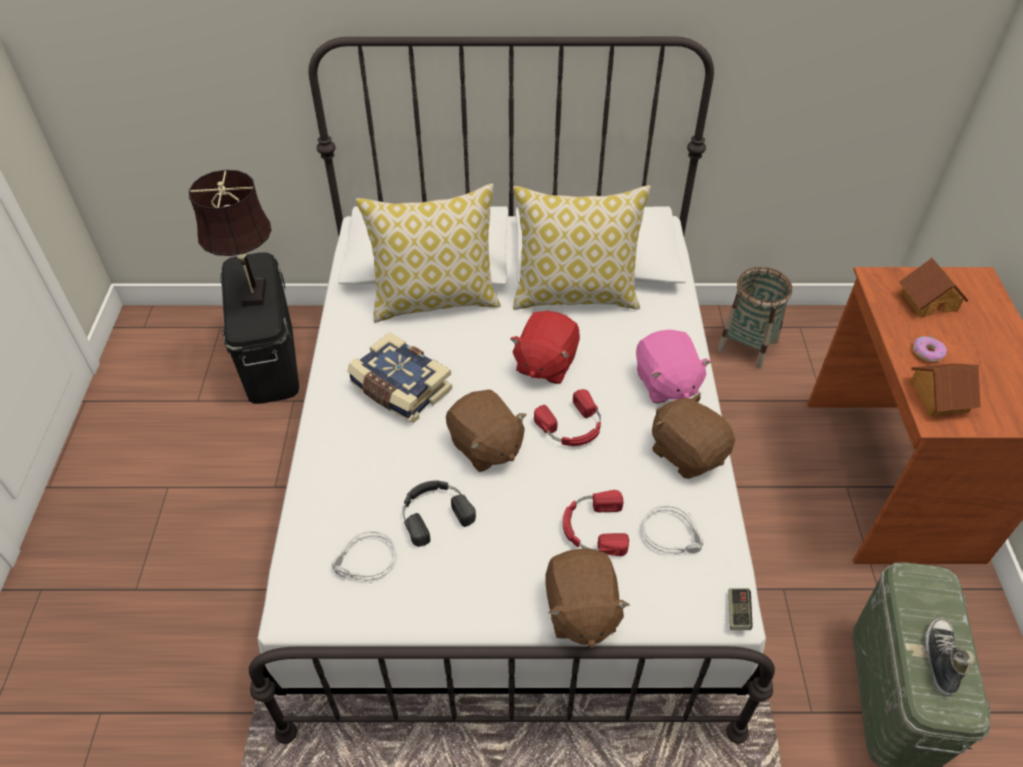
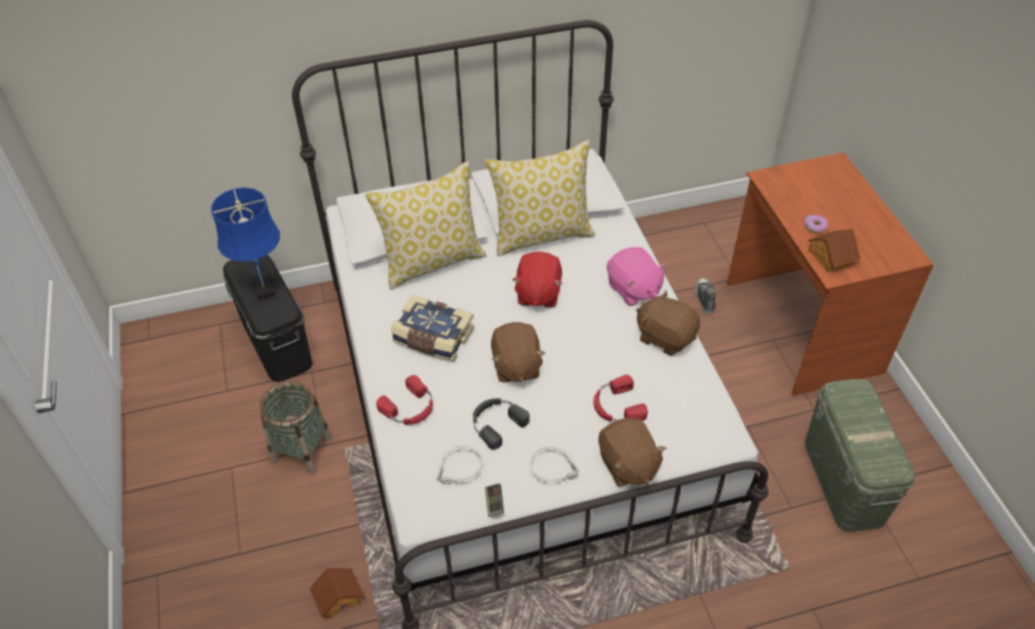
camera: 15 degrees left, 0 degrees up
brown table lamp [189,170,272,306] -> blue table lamp [211,187,280,301]
brown plush toy [446,390,527,472] -> brown plush toy turned 45 degrees clockwise [491,322,546,383]
red headphones [534,389,601,446] -> red headphones moved to [376,375,433,425]
grey headphones [642,505,703,554] -> grey headphones moved to [530,446,579,484]
basket [717,267,792,369] -> basket moved to [260,381,332,474]
game controller [728,588,752,630] -> game controller moved to [485,483,504,517]
toy house [899,257,969,318] -> toy house moved to [309,567,364,619]
shoe [924,618,970,696] -> shoe moved to [695,278,717,314]

